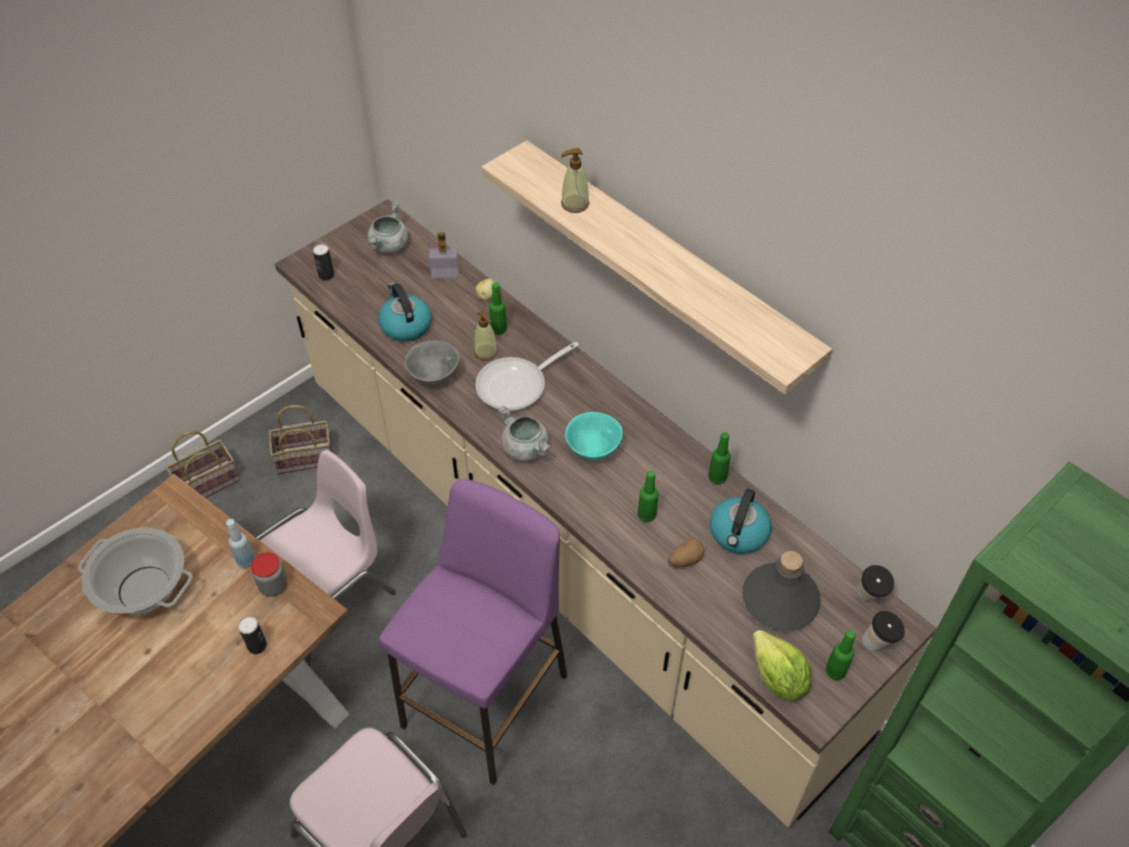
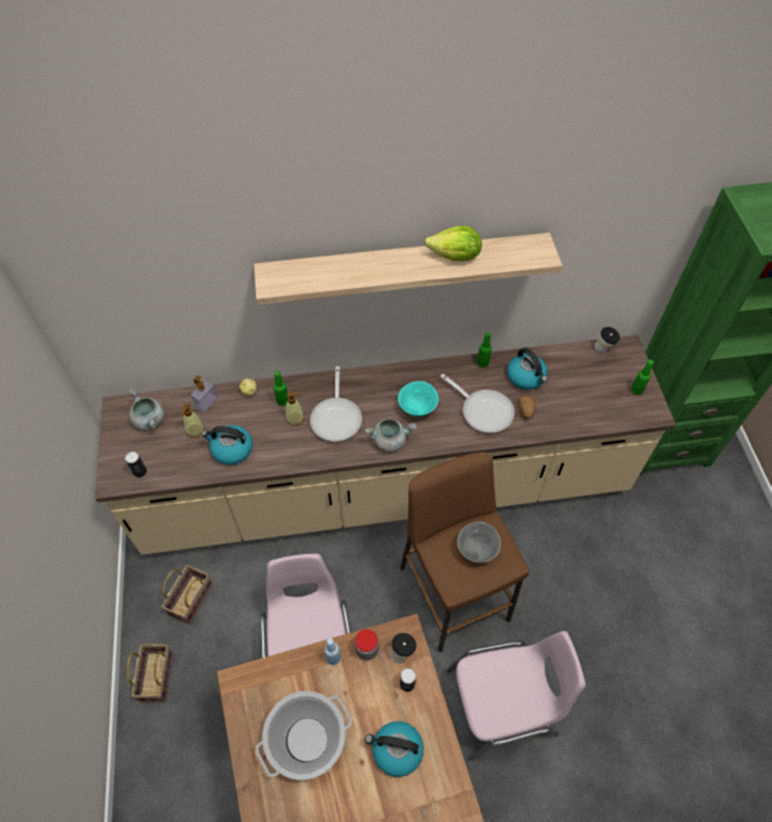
camera: 55 degrees left, 5 degrees up
purple stool [379,479,567,785] -> brown stool [400,452,529,653]
grey bowl [405,340,460,386] -> grey bowl moved to [457,522,501,563]
soap dispenser [561,148,589,213] -> soap dispenser moved to [181,404,204,438]
green bottle [637,470,658,522] -> frying pan [440,374,515,433]
grey bottle [742,551,821,631] -> none
lettuce [753,630,812,701] -> lettuce moved to [425,226,482,261]
cup [862,611,905,651] -> cup moved to [391,633,416,663]
none -> kettle [365,721,424,777]

